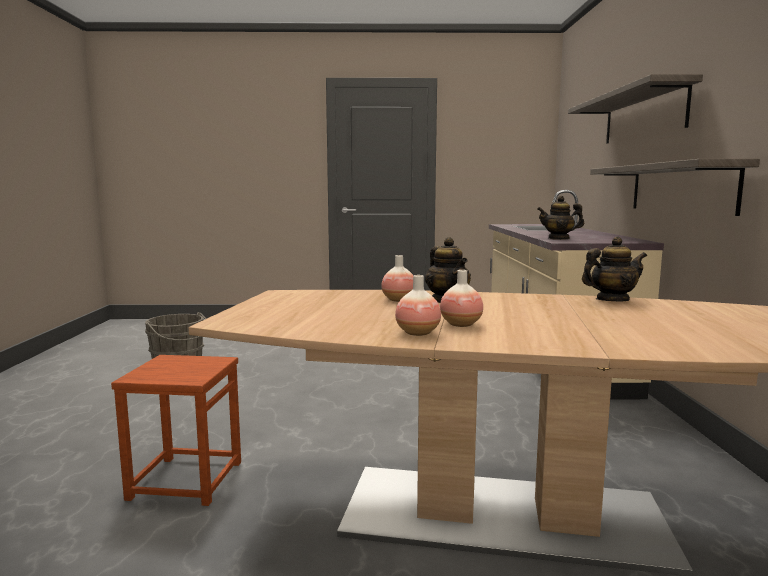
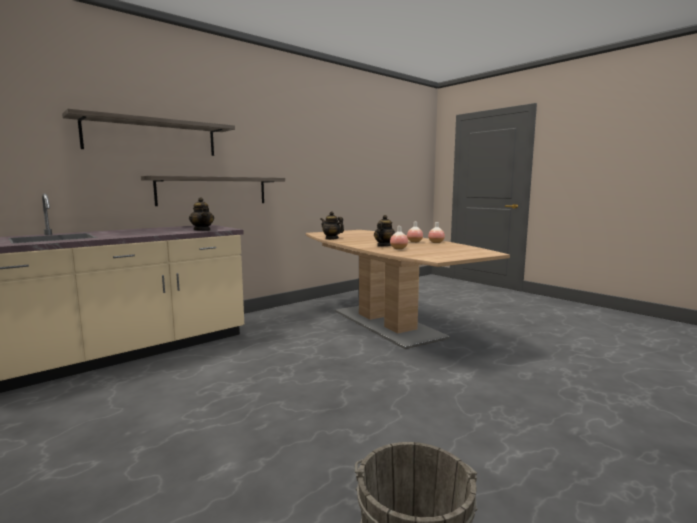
camera: 130 degrees left, 0 degrees up
brown stool [111,355,241,506] -> none

